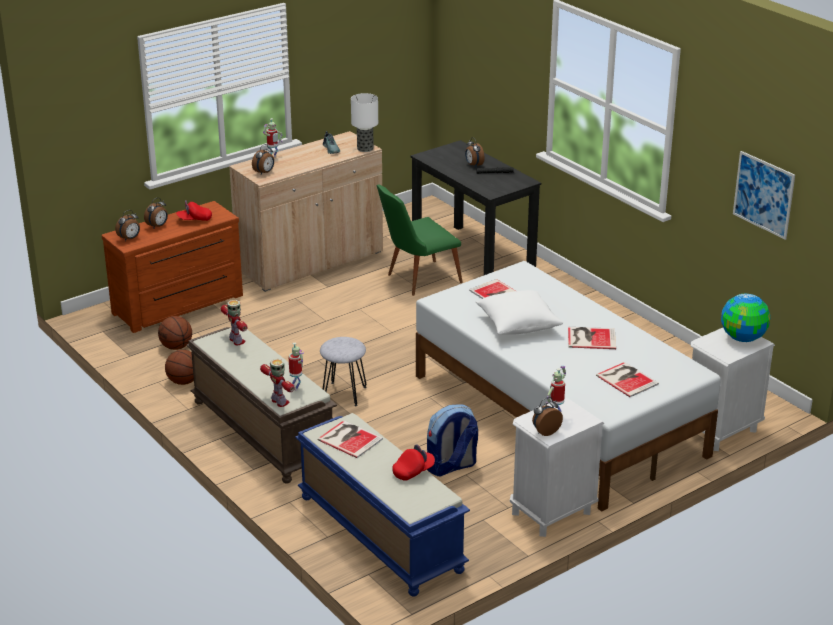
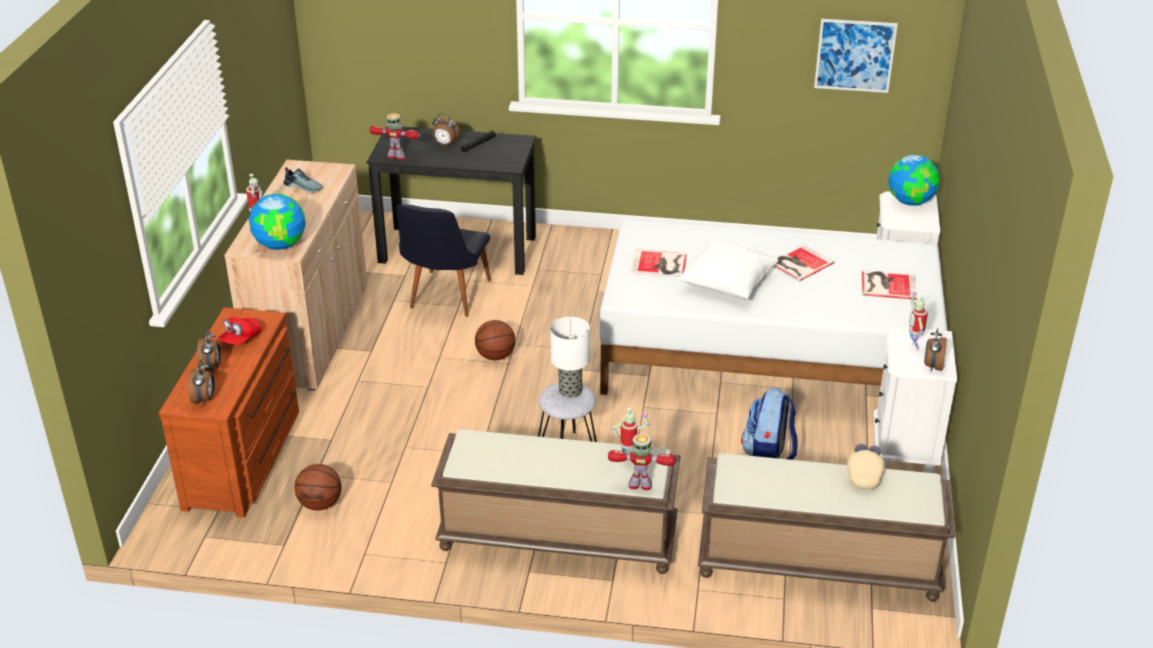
camera: 45 degrees left, 5 degrees up
basketball [165,350,194,385] -> basketball moved to [475,320,515,360]
toy robot [221,300,247,345] -> toy robot moved to [369,113,420,160]
alarm clock [252,144,274,175] -> globe [249,194,306,250]
blue bench [295,413,470,597] -> brown bench [698,453,955,602]
book [318,420,383,458] -> none
table lamp [351,93,378,152] -> table lamp moved to [550,317,590,398]
green chair [377,184,463,296] -> black chair [396,204,491,317]
red cap [392,444,435,481] -> beige cap [847,444,885,490]

